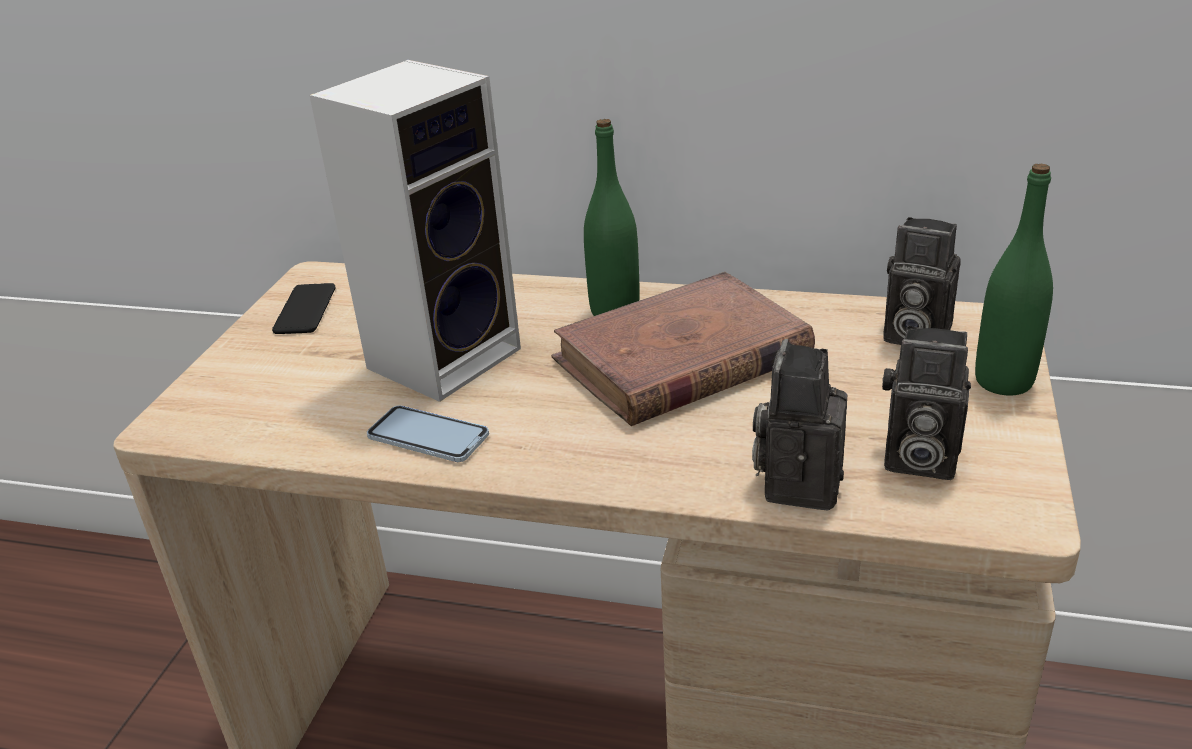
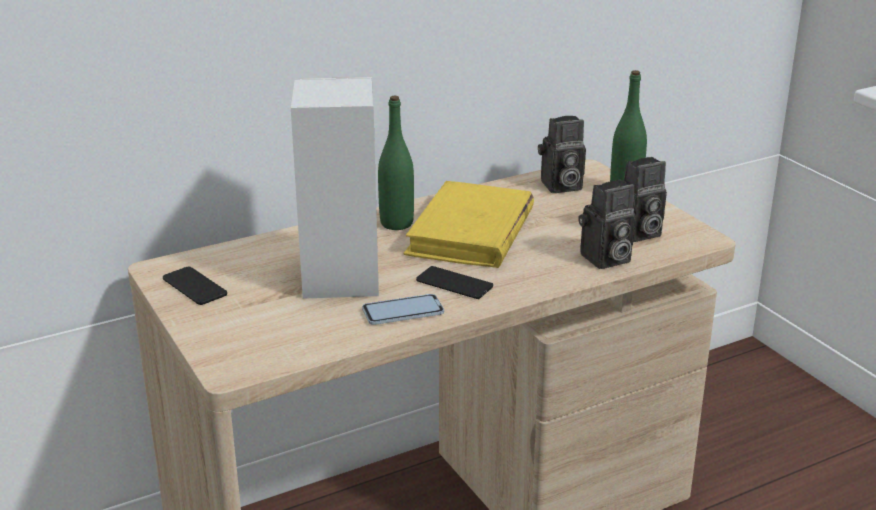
camera: 45 degrees left, 5 degrees down
brown book [551,272,815,426] -> yellow book [404,181,534,268]
camera [752,339,847,511] -> camera turned 90 degrees counterclockwise [578,180,636,269]
none -> phone [416,266,493,299]

